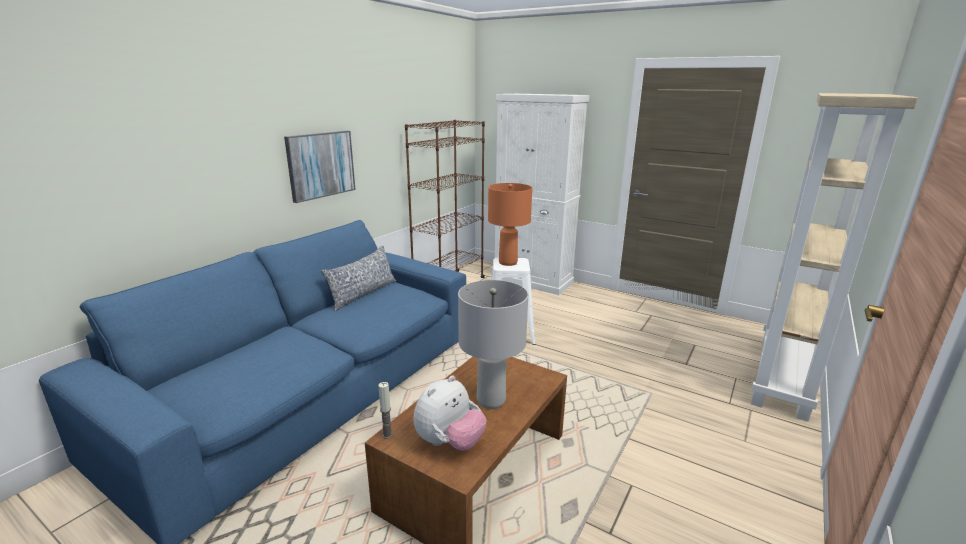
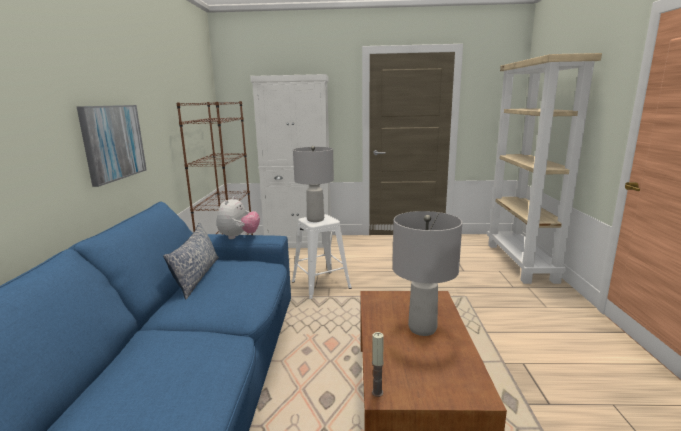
camera: 30 degrees left, 5 degrees down
plush toy [414,376,487,451] -> plush toy moved to [217,196,260,239]
orange table lamp [488,183,532,266] -> grey table lamp [293,146,334,222]

